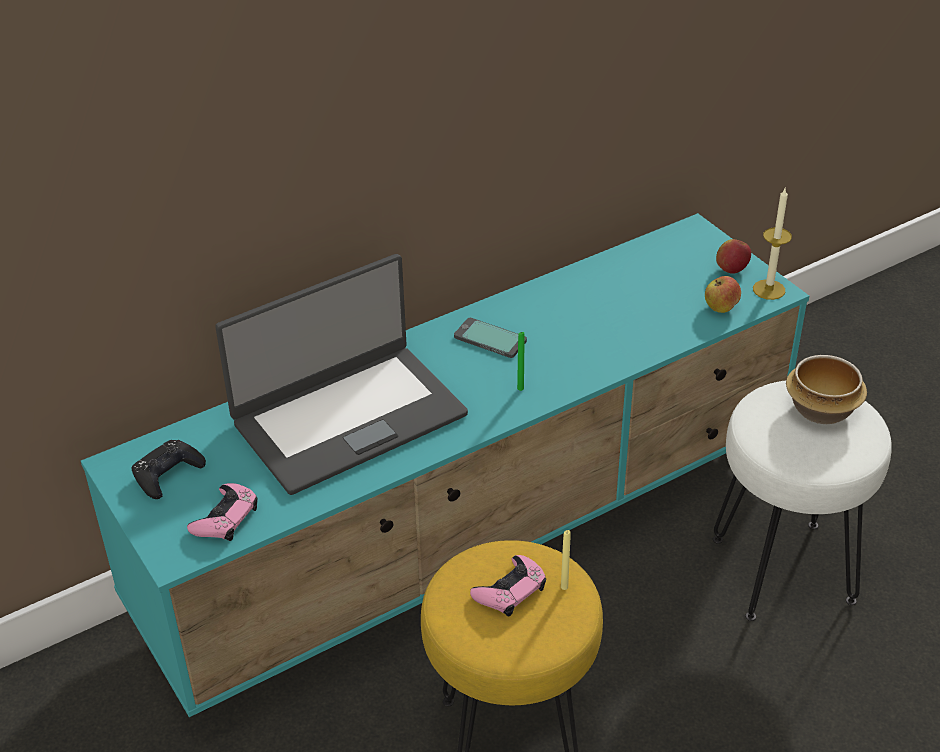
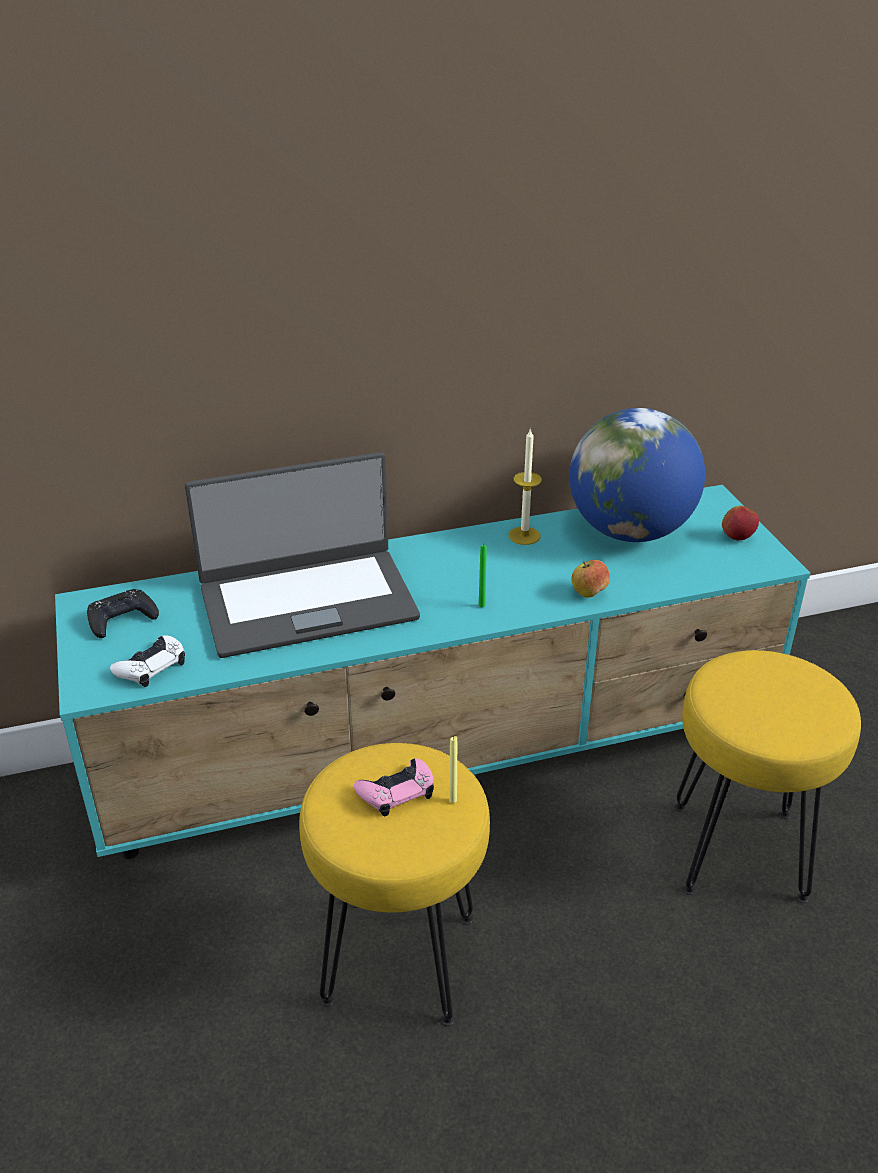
camera: 15 degrees right, 5 degrees down
pink game controller [187,483,258,541] -> white game controller [110,635,185,687]
phone [454,318,527,358] -> none
apple [705,276,741,313] -> apple moved to [571,560,610,598]
white stool [713,380,892,621] -> yellow stool [675,650,861,903]
candle [753,189,792,300] -> candle moved to [509,428,542,545]
bowl [786,355,867,424] -> none
none -> globe [570,408,705,542]

